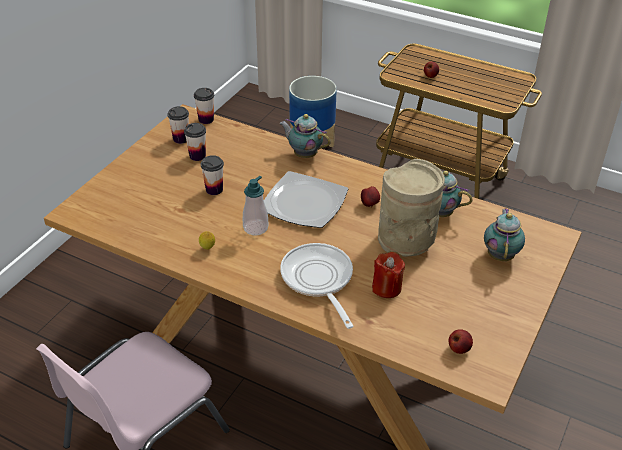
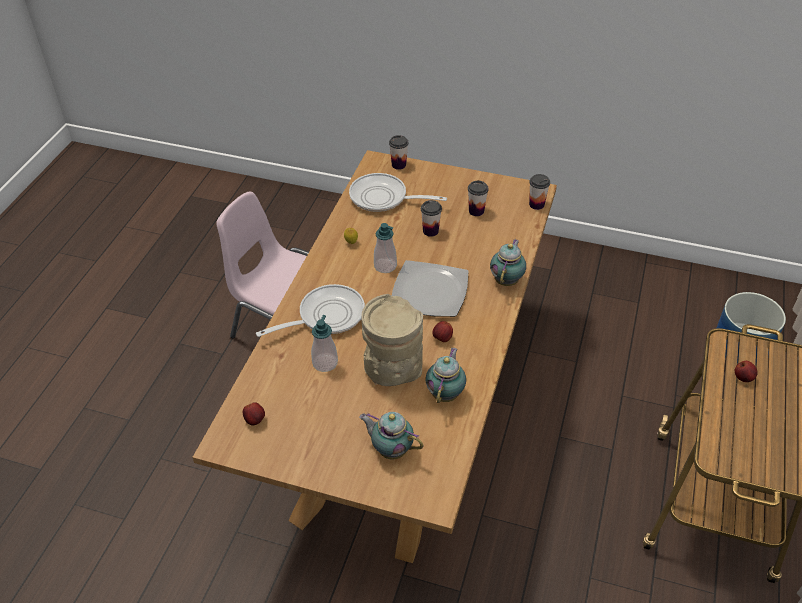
camera: 80 degrees right, 5 degrees up
cup [167,106,189,144] -> cup moved to [389,135,408,170]
red candle [372,252,405,298] -> soap dispenser [311,315,338,372]
teapot [484,208,525,261] -> teapot turned 150 degrees counterclockwise [359,412,423,459]
none -> frying pan [349,173,447,212]

